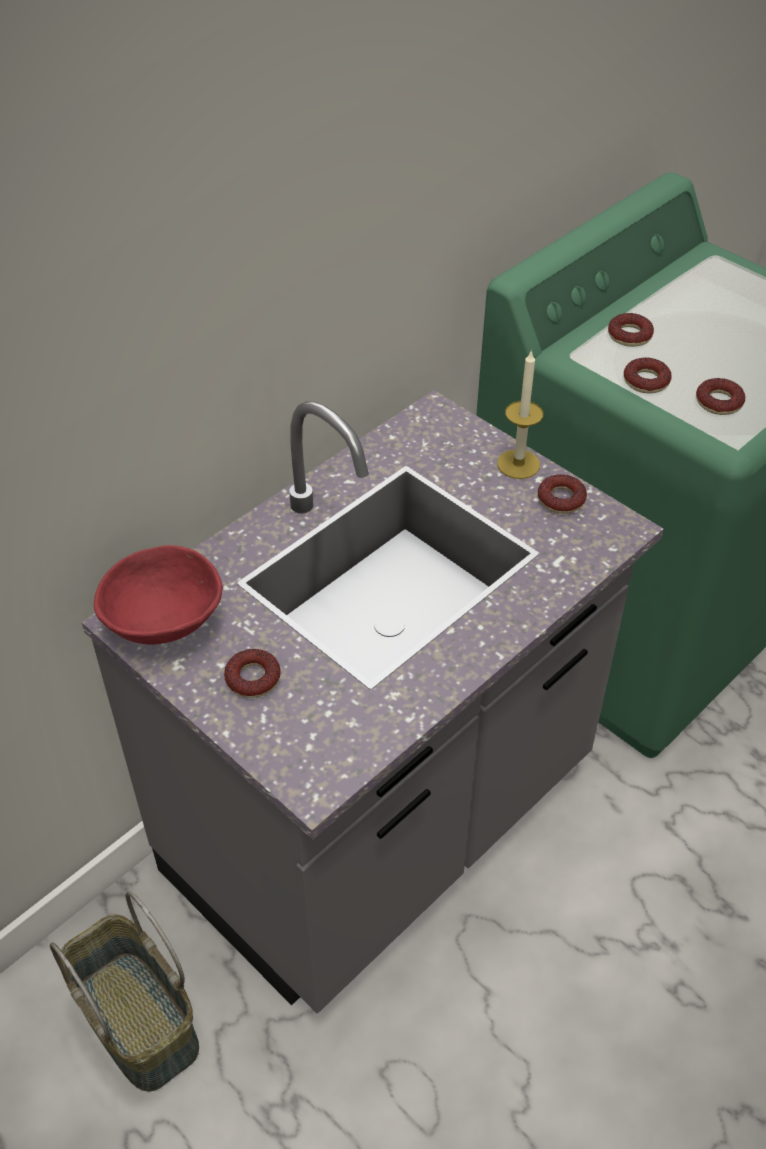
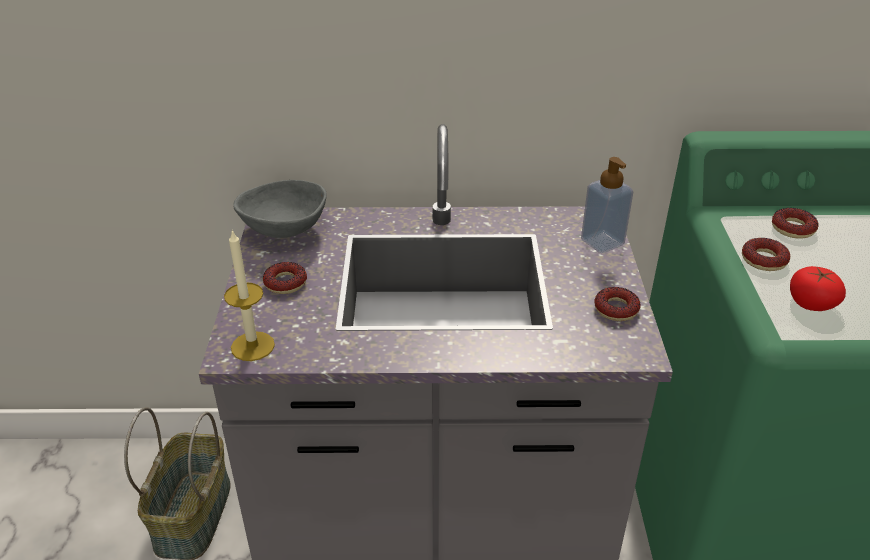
camera: 45 degrees right, 10 degrees down
red bowl [94,545,223,645] -> grey bowl [233,180,327,238]
candle [497,350,543,479] -> candle moved to [224,229,275,361]
donut [696,378,745,415] -> tomato [790,266,846,311]
none -> soap dispenser [581,157,633,253]

